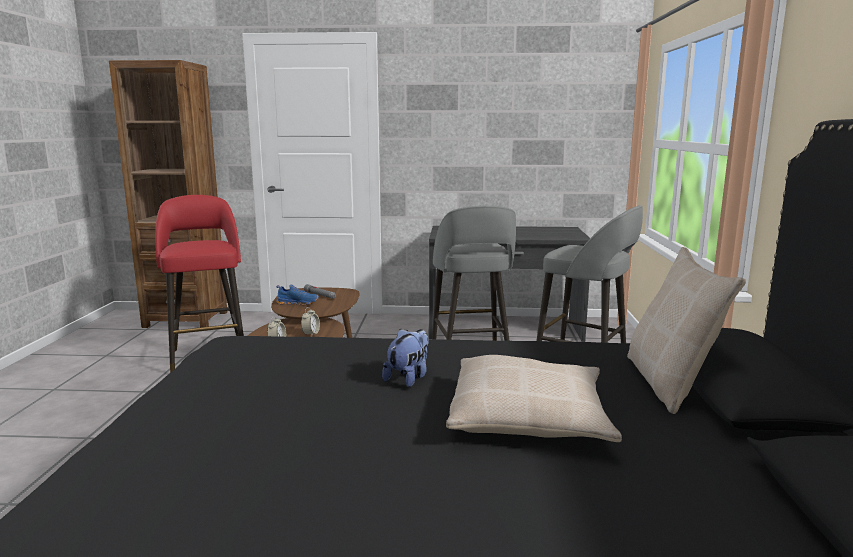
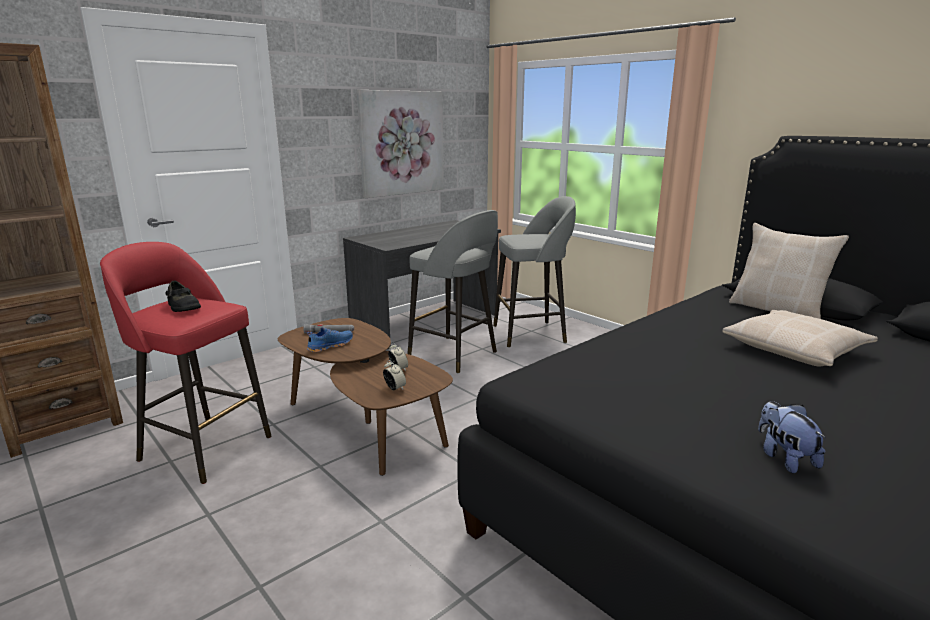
camera: 45 degrees left, 5 degrees up
plush toy [382,328,429,387] -> plush toy moved to [758,401,825,474]
none -> black shoe [166,281,201,312]
none -> picture [357,90,444,198]

